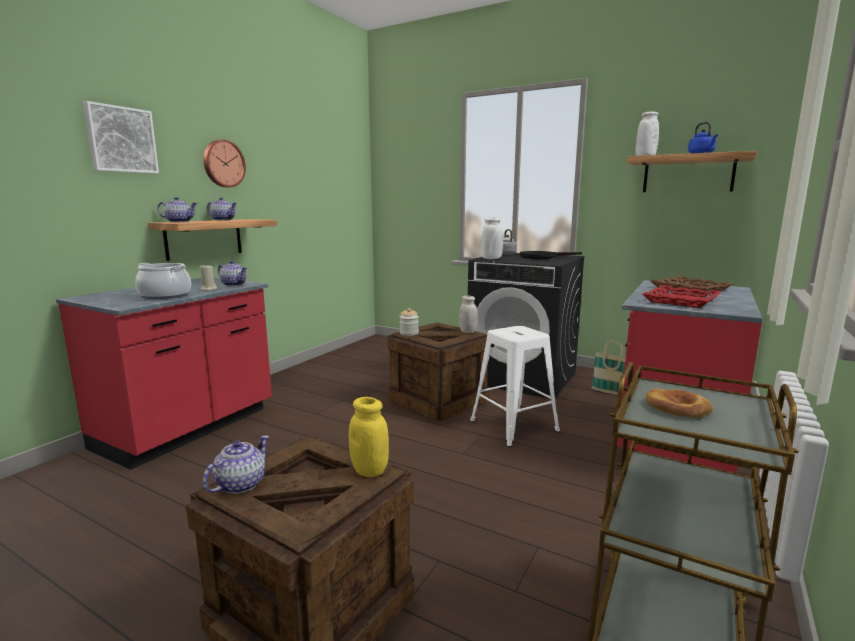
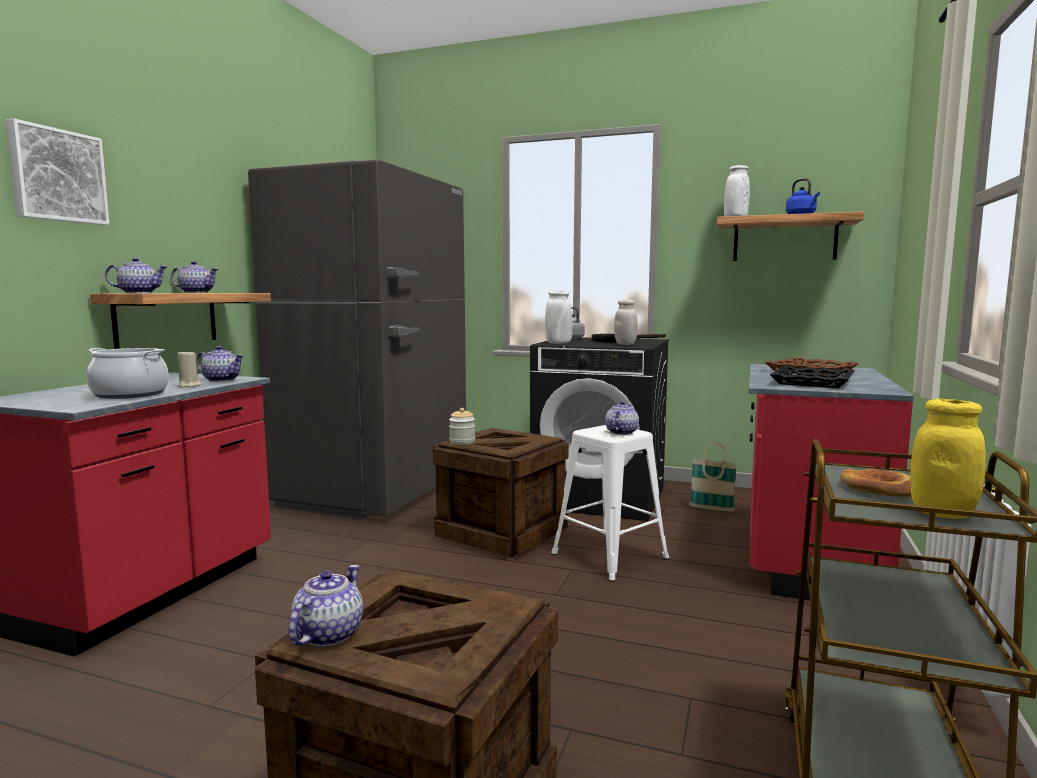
camera: 10 degrees left, 5 degrees down
wall clock [203,139,246,187] -> none
yellow jar [349,397,389,477] -> yellow jar moved to [910,399,986,519]
white jar [459,295,477,333] -> white jar moved to [614,300,638,345]
red tray [643,285,721,308] -> black tray [770,366,854,388]
none -> grey fridge [248,159,466,518]
none -> teapot [605,401,639,435]

